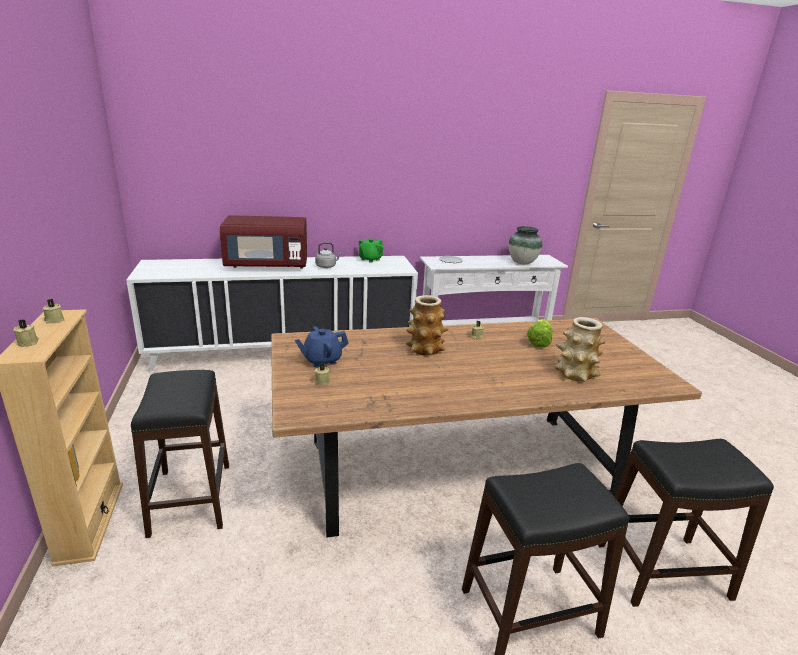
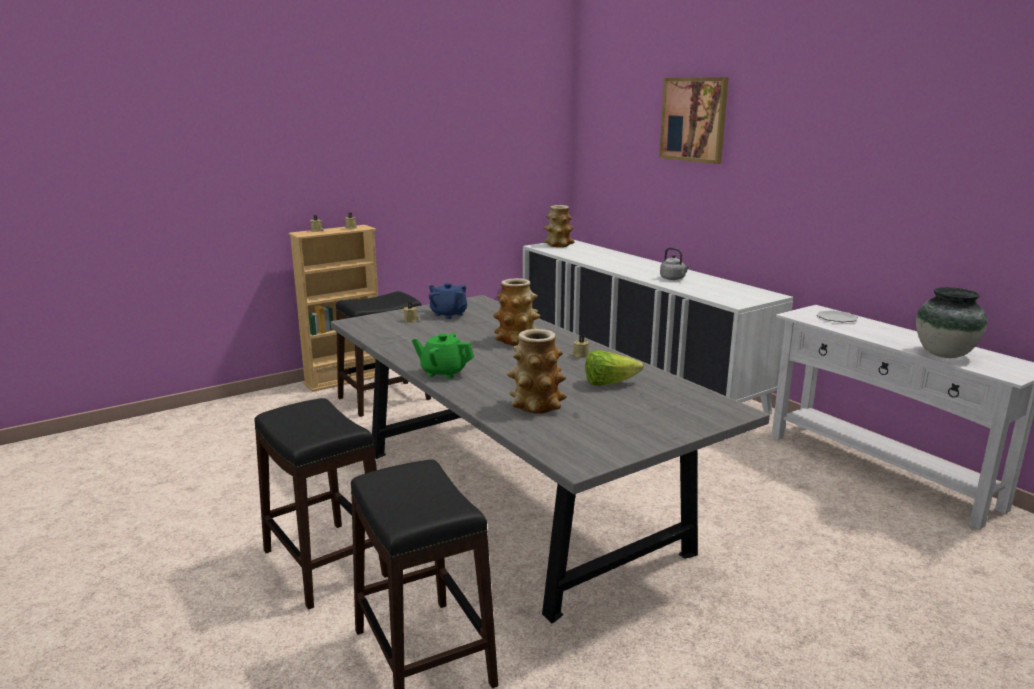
camera: 70 degrees right, 5 degrees down
red microwave [220,215,307,268] -> none
brown dining table [271,318,702,538] -> grey dining table [331,295,770,623]
green teapot [358,239,384,263] -> green teapot moved to [412,333,474,379]
none -> vase [544,205,575,247]
none -> picture [659,77,729,164]

